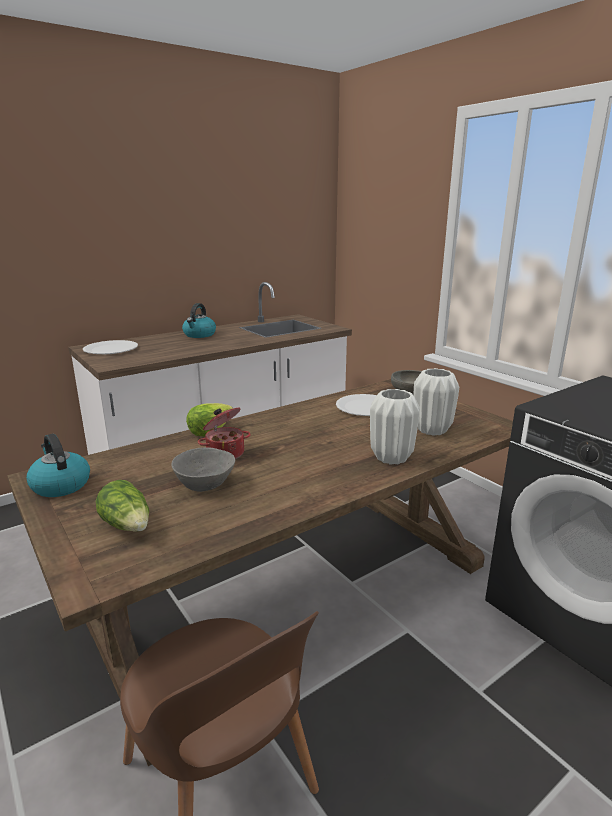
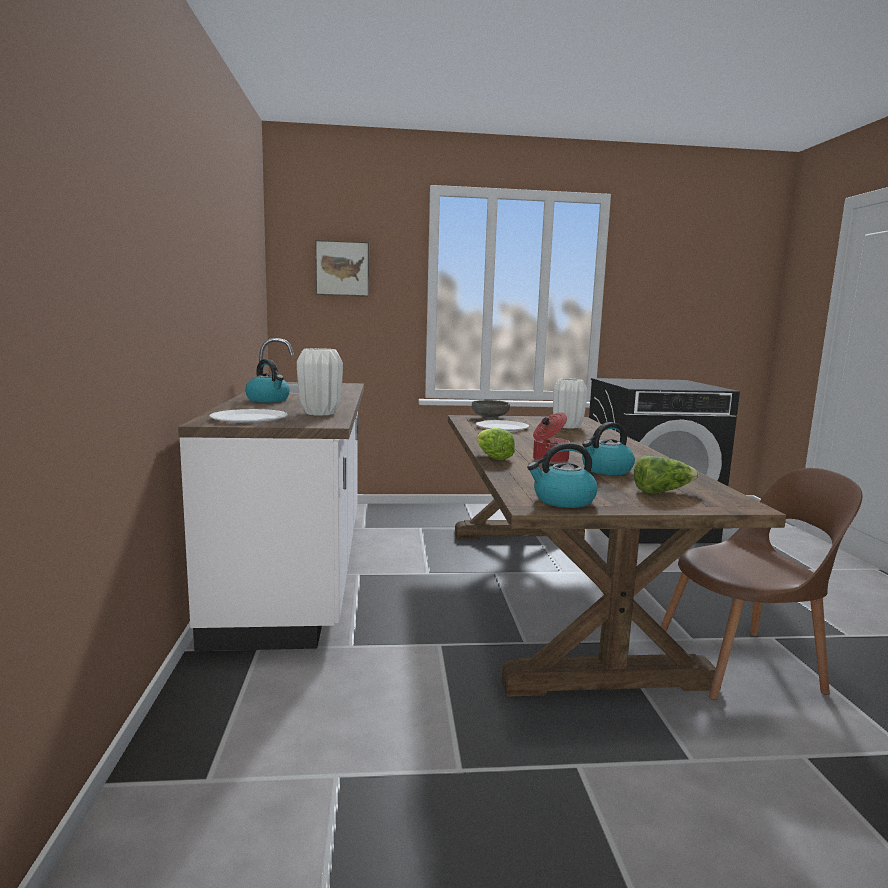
camera: 60 degrees left, 10 degrees down
grey bowl [171,447,235,492] -> kettle [582,422,635,475]
white vase [370,389,420,465] -> white vase moved to [297,348,343,416]
none -> picture [315,240,369,297]

